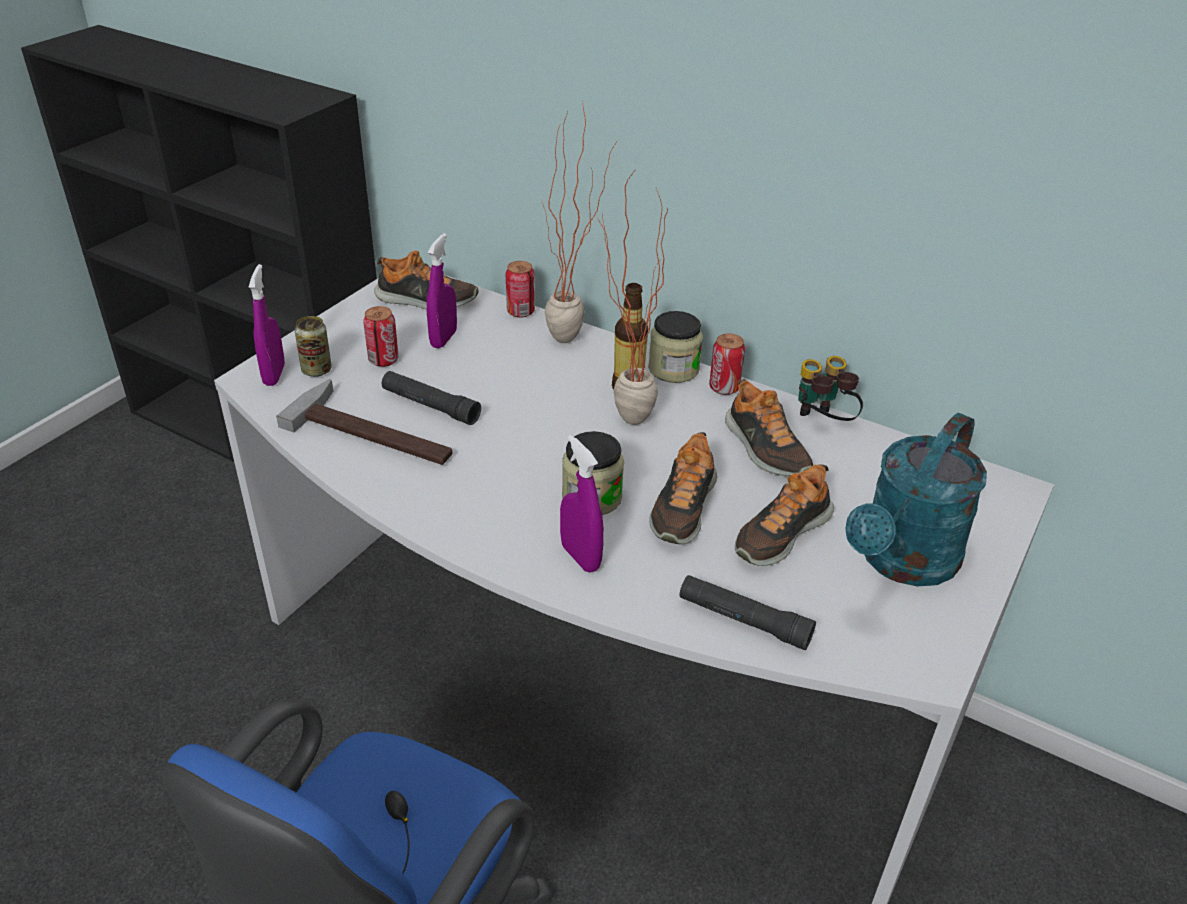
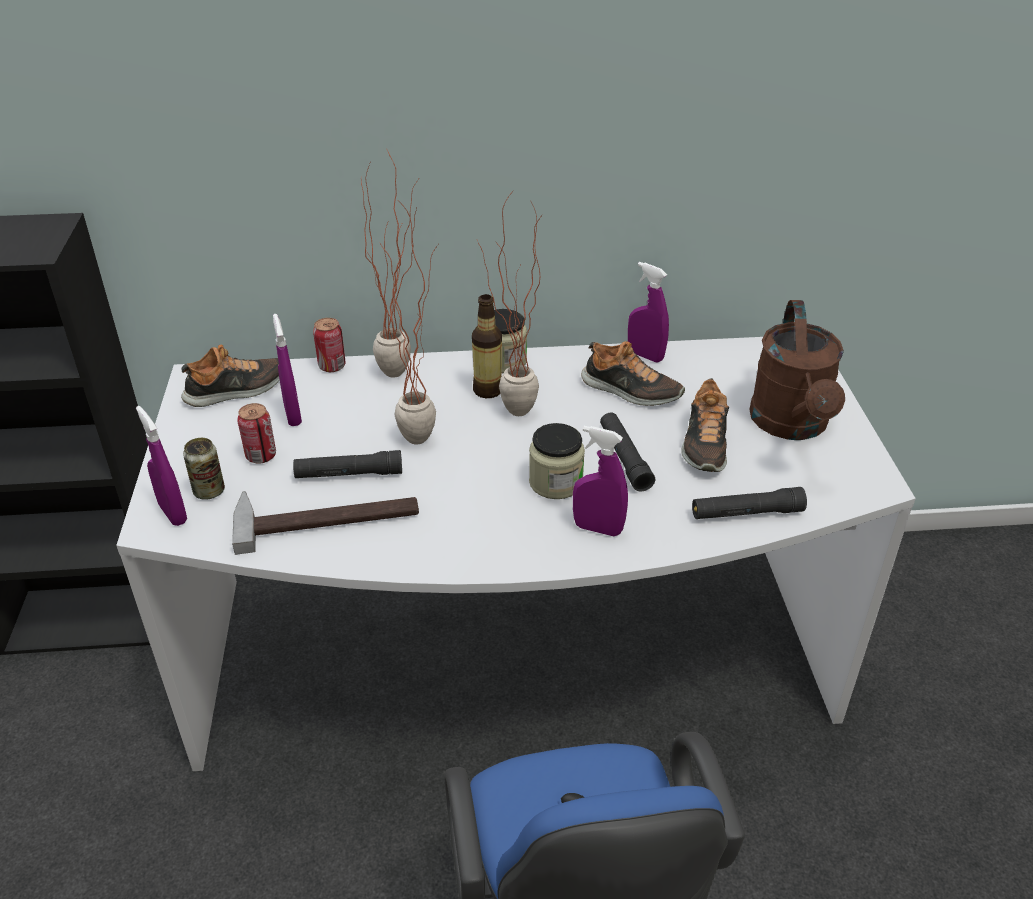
camera: 35 degrees left, 0 degrees up
shoe [649,432,717,544] -> black flashlight [600,413,655,492]
can [709,333,745,395] -> none
binoculars [798,356,863,421] -> purple spray bottle [628,262,669,363]
turquoise watering can [845,413,987,587] -> brown watering can [749,300,845,440]
none -> potted plant [379,206,438,444]

